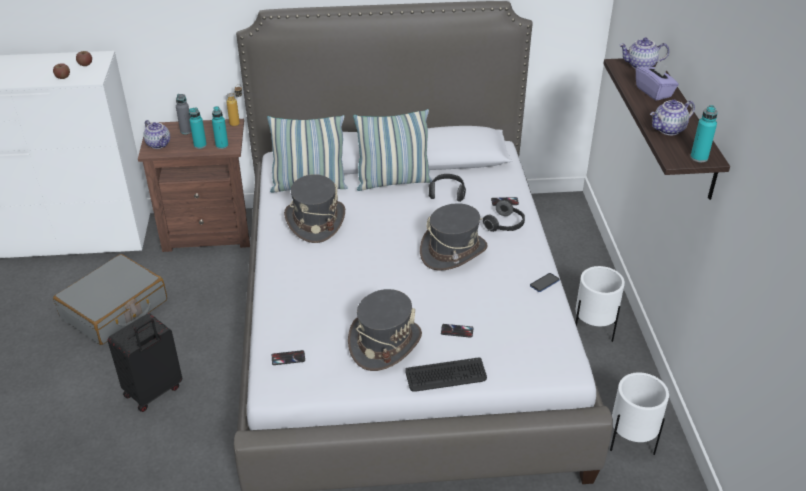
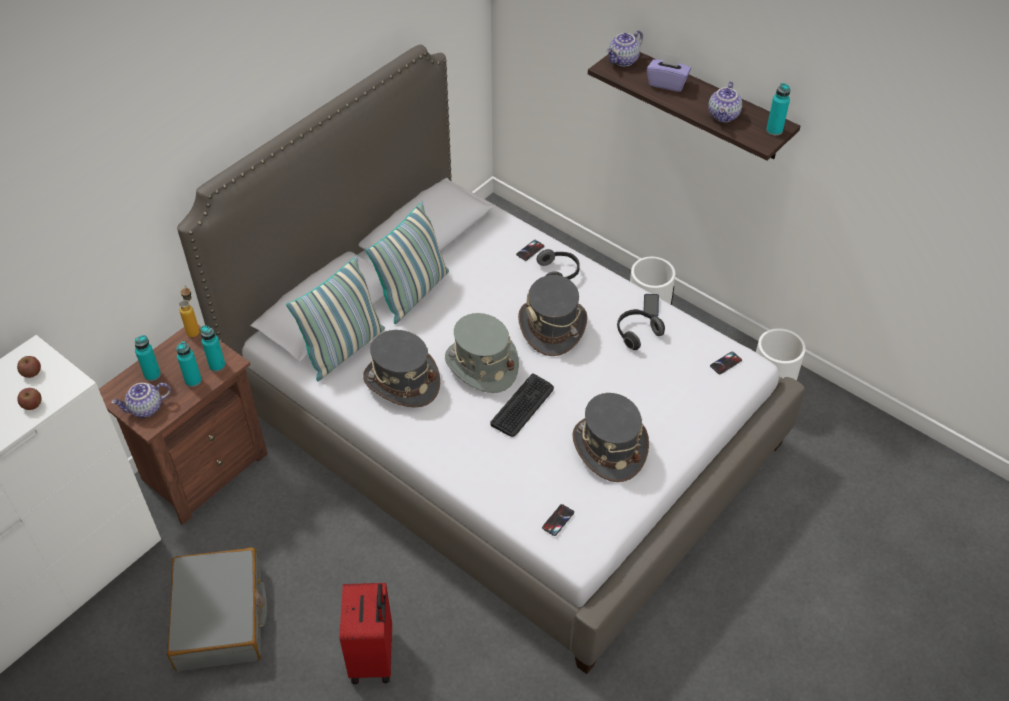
camera: 45 degrees left, 10 degrees up
black suitcase [107,313,182,412] -> red suitcase [340,583,392,684]
teapot [143,120,170,149] -> teapot turned 150 degrees clockwise [111,383,171,417]
grey bottle [176,94,192,134] -> turquoise bottle [135,335,161,381]
keyboard [405,357,487,392] -> keyboard moved to [491,374,554,437]
headphones [429,174,466,202] -> headphones moved to [617,309,665,350]
phone [441,324,473,338] -> phone moved to [710,352,742,375]
none -> grey hat [445,313,519,393]

